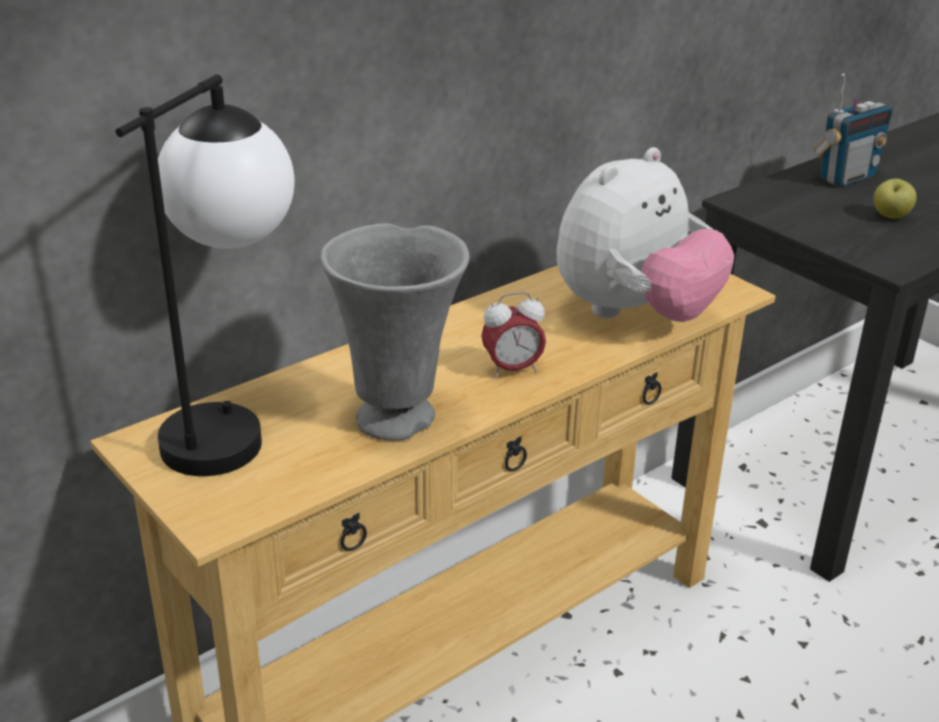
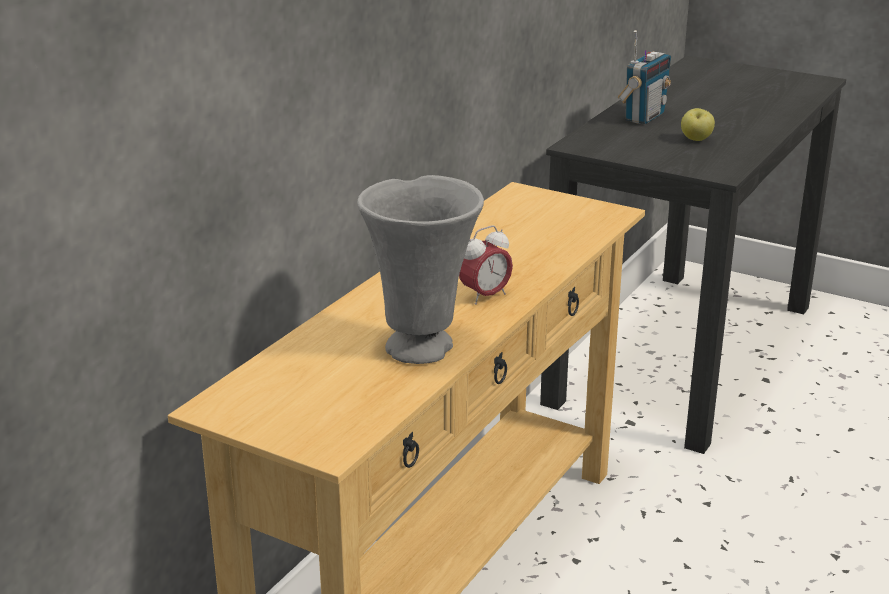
camera: 20 degrees left, 5 degrees down
table lamp [115,74,295,476] -> none
plush toy [556,147,734,322] -> none

